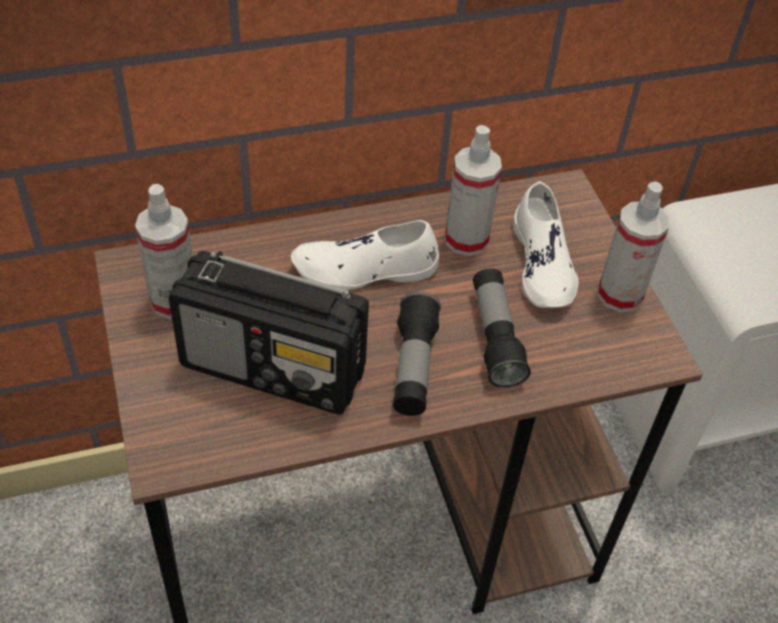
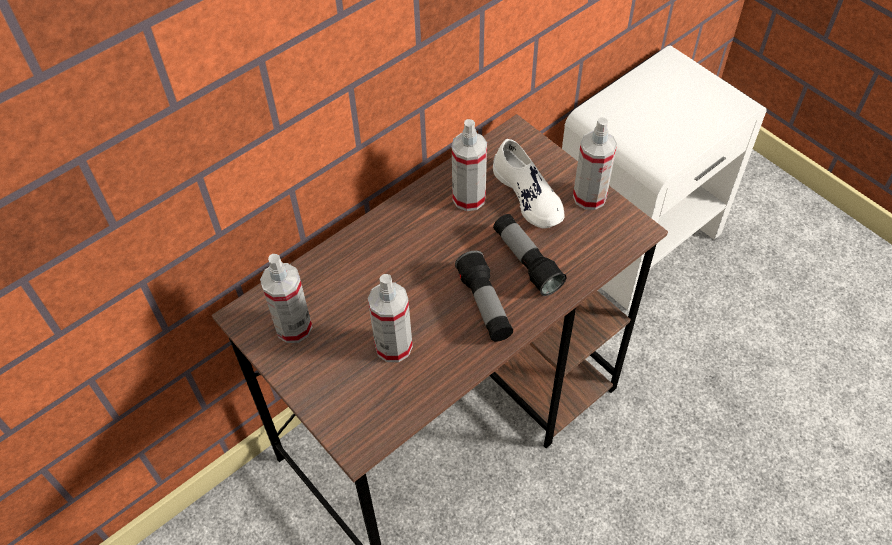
camera: 20 degrees left, 5 degrees up
radio [169,251,369,415] -> spray bottle [368,274,413,362]
white shoe [291,220,439,290] -> none

